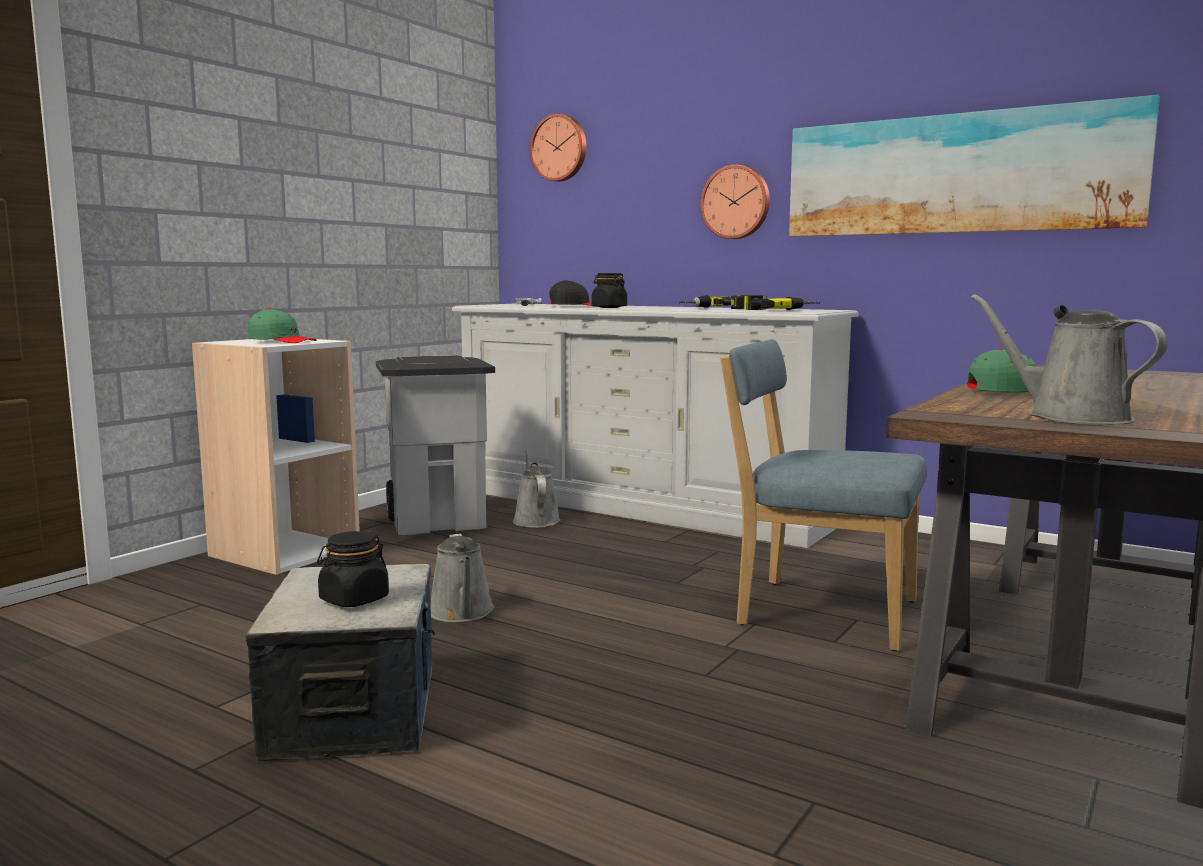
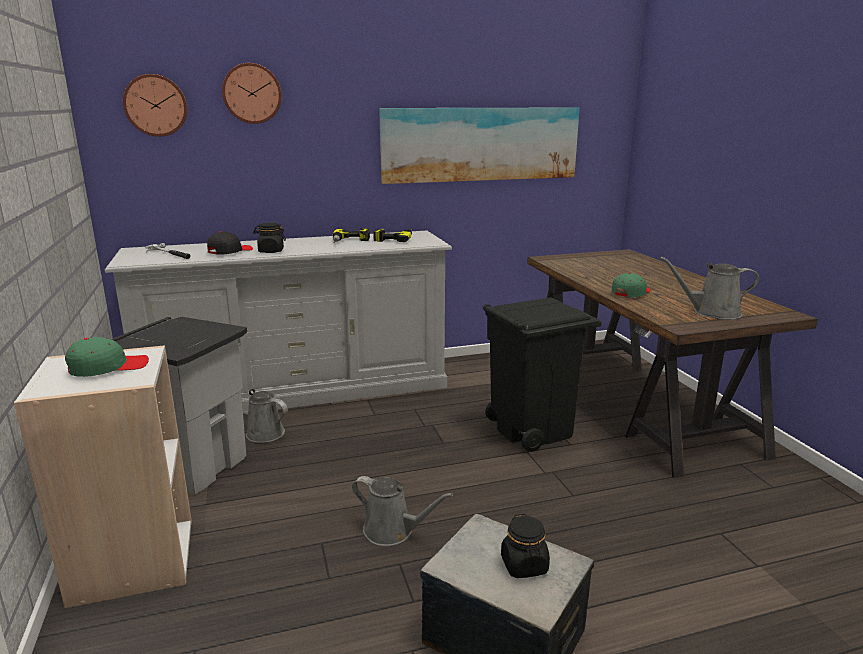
camera: 50 degrees left, 10 degrees up
wall clock [700,165,770,239] -> wall clock moved to [222,63,282,124]
blue chair [720,339,927,651] -> black trash can [483,298,602,452]

